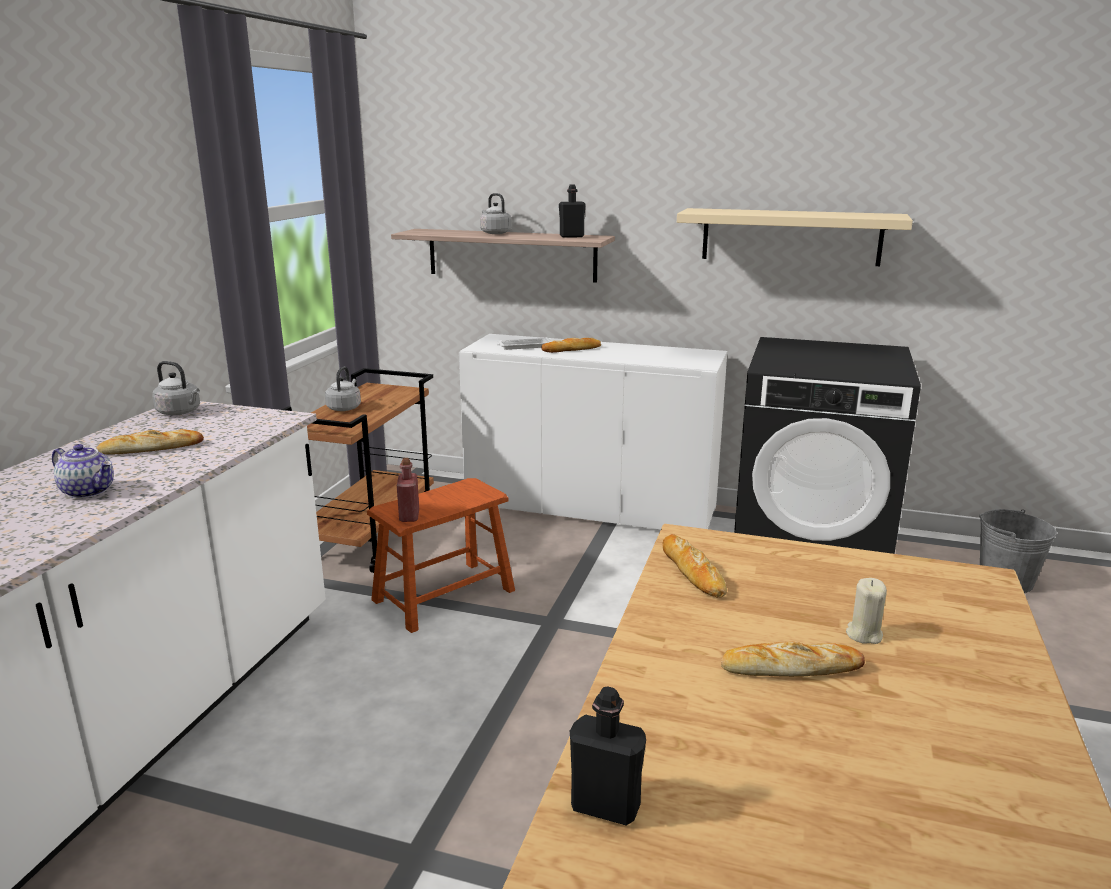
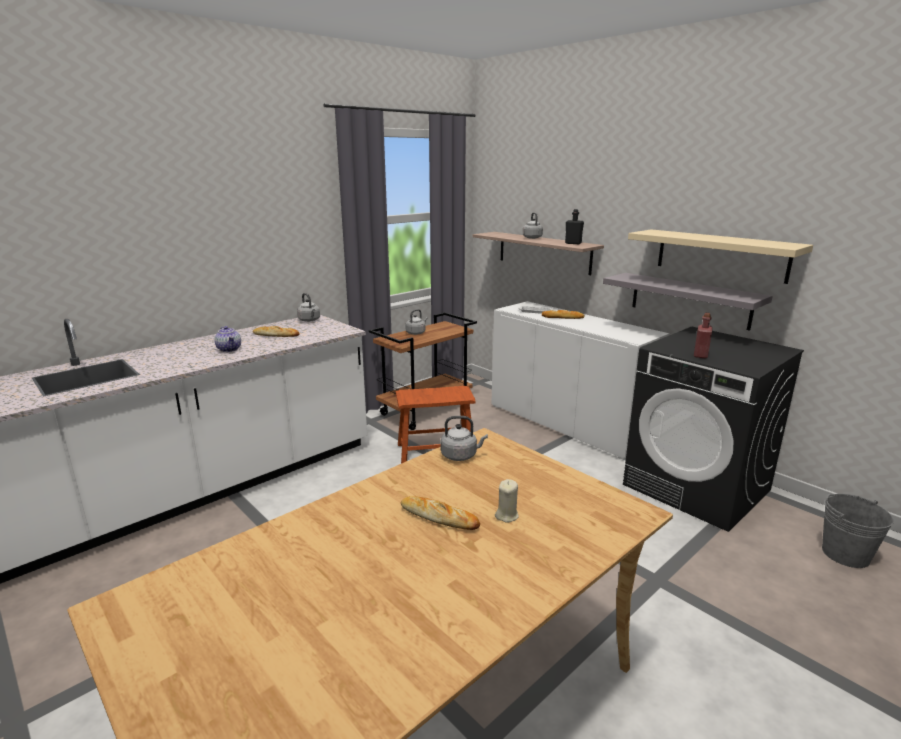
camera: 30 degrees right, 0 degrees up
red bottle [397,458,419,522] -> red bottle moved to [694,313,712,358]
black bottle [570,686,646,825] -> none
bread [663,534,727,598] -> grey kettle [441,416,488,461]
none -> grey shelf [603,273,773,331]

